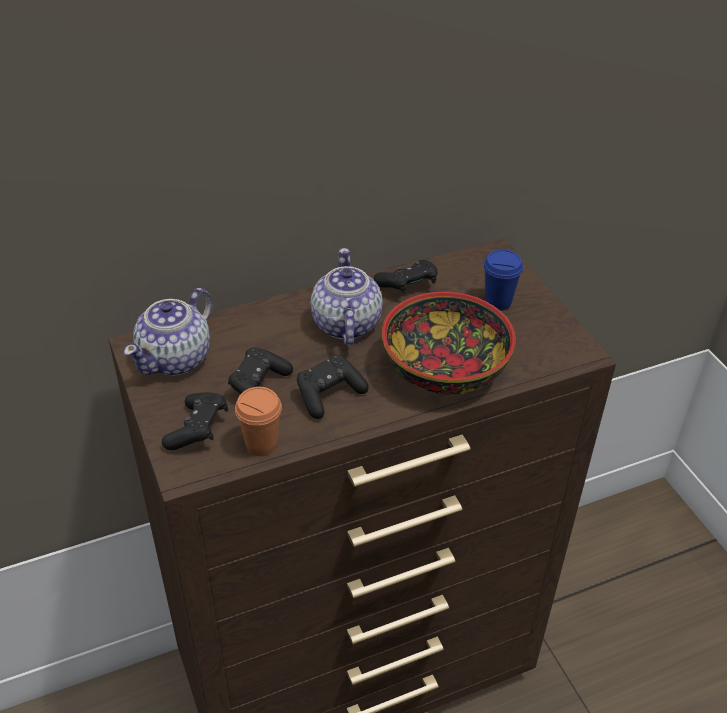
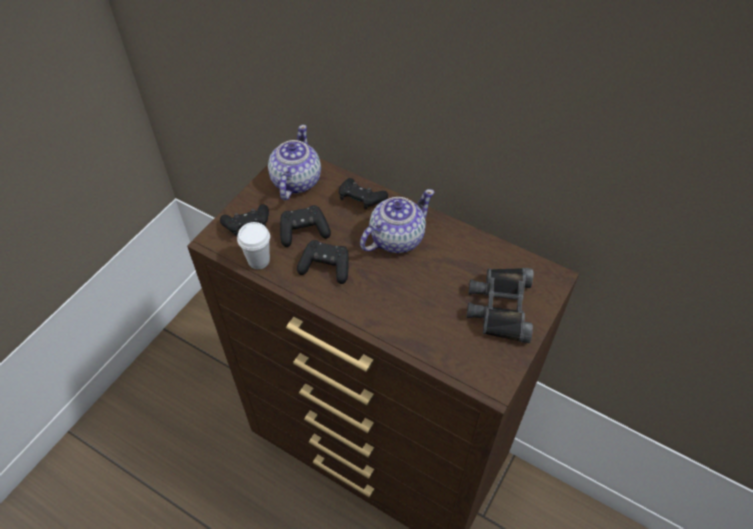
camera: 55 degrees right, 10 degrees up
teapot [124,288,212,376] -> teapot turned 105 degrees clockwise [268,125,321,200]
orange cup [235,387,282,456] -> white cup [237,222,270,269]
black game controller [374,260,437,293] -> black game controller moved to [339,178,388,210]
bowl [382,292,515,395] -> none
blue cup [484,249,523,311] -> black binoculars [467,268,533,343]

